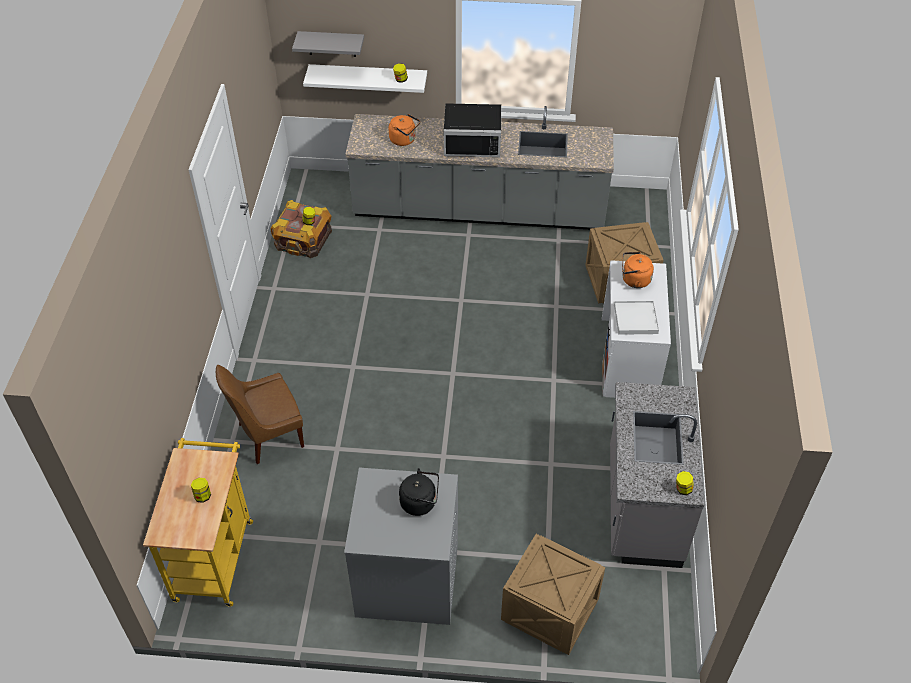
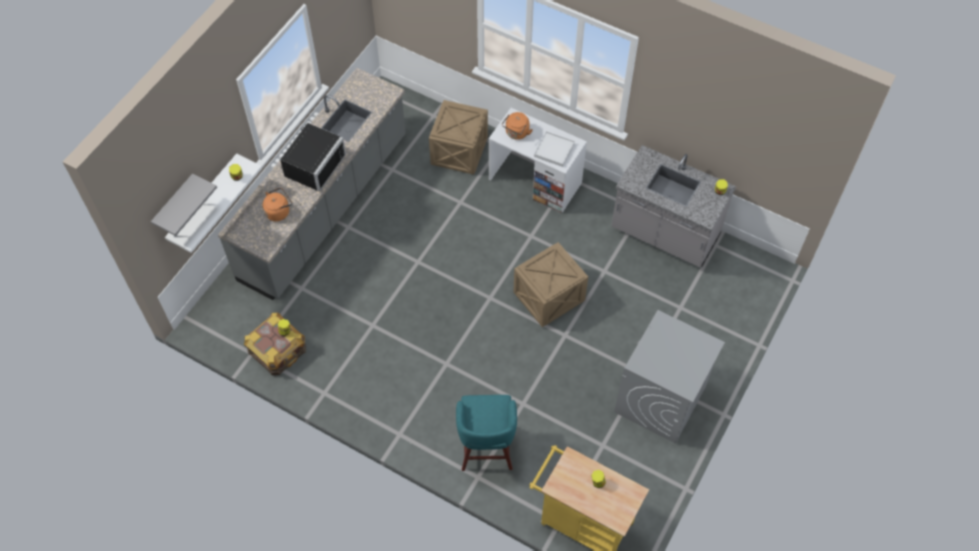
camera: 65 degrees left, 10 degrees up
brown chair [216,365,304,465] -> turquoise stool [456,395,517,471]
black kettle [399,468,439,516] -> none
crate [501,534,605,655] -> crate moved to [514,242,588,327]

